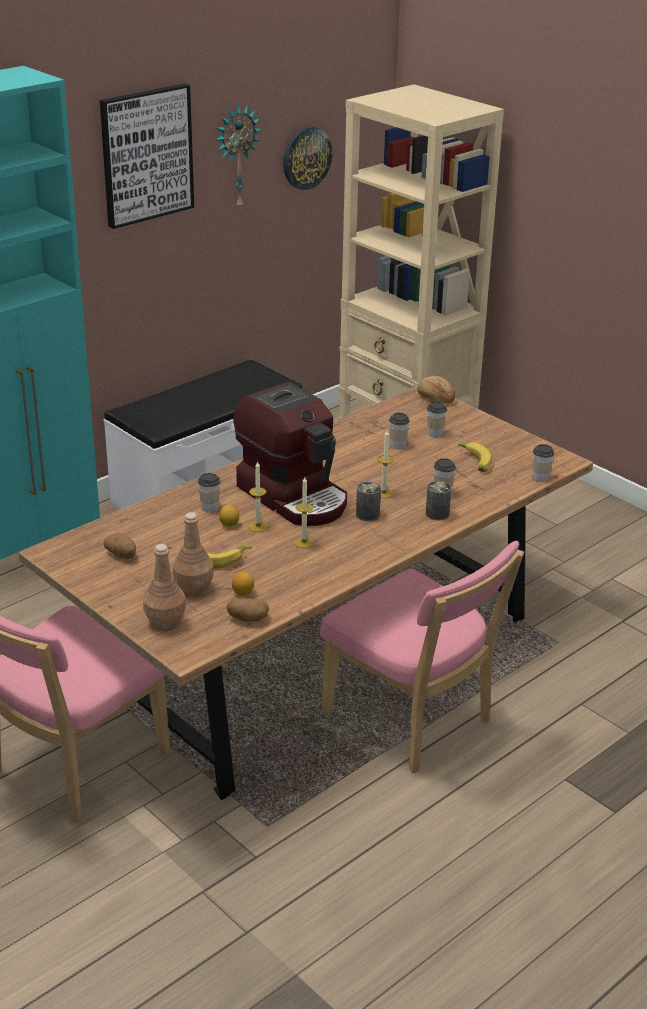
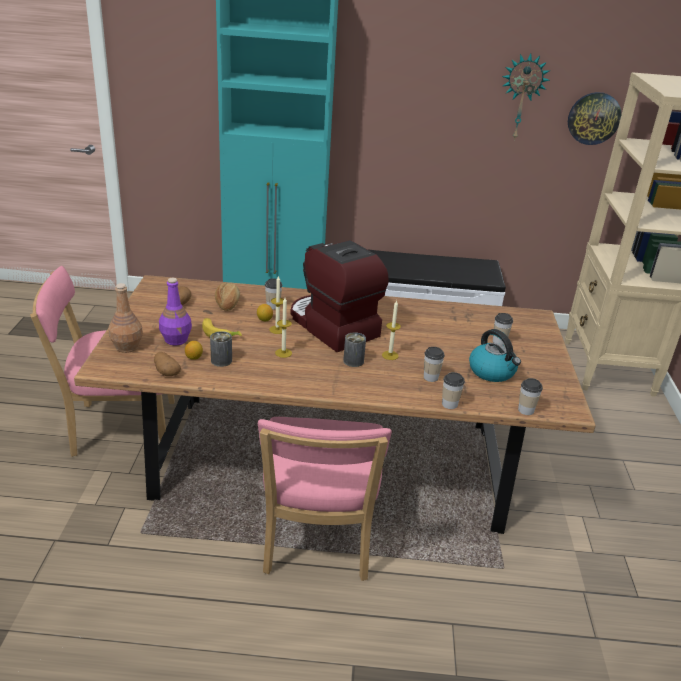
camera: 45 degrees right, 0 degrees up
picture [100,83,194,229] -> none
brown bottle [173,512,214,597] -> purple bottle [159,278,192,346]
coffee machine [233,382,347,526] -> coffee machine turned 135 degrees clockwise [290,240,389,352]
cup [389,413,410,449] -> cup moved to [442,372,465,409]
bread [417,376,455,403] -> bread moved to [215,283,240,311]
can [426,481,451,520] -> can moved to [210,331,232,367]
banana [457,441,492,472] -> kettle [469,329,521,382]

